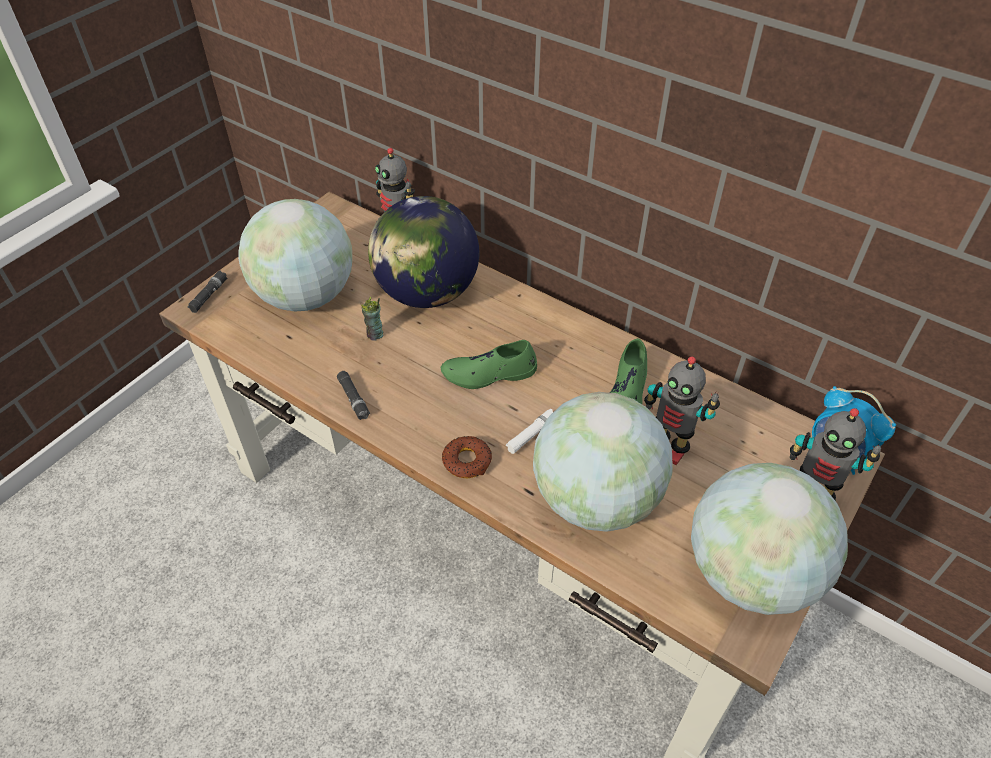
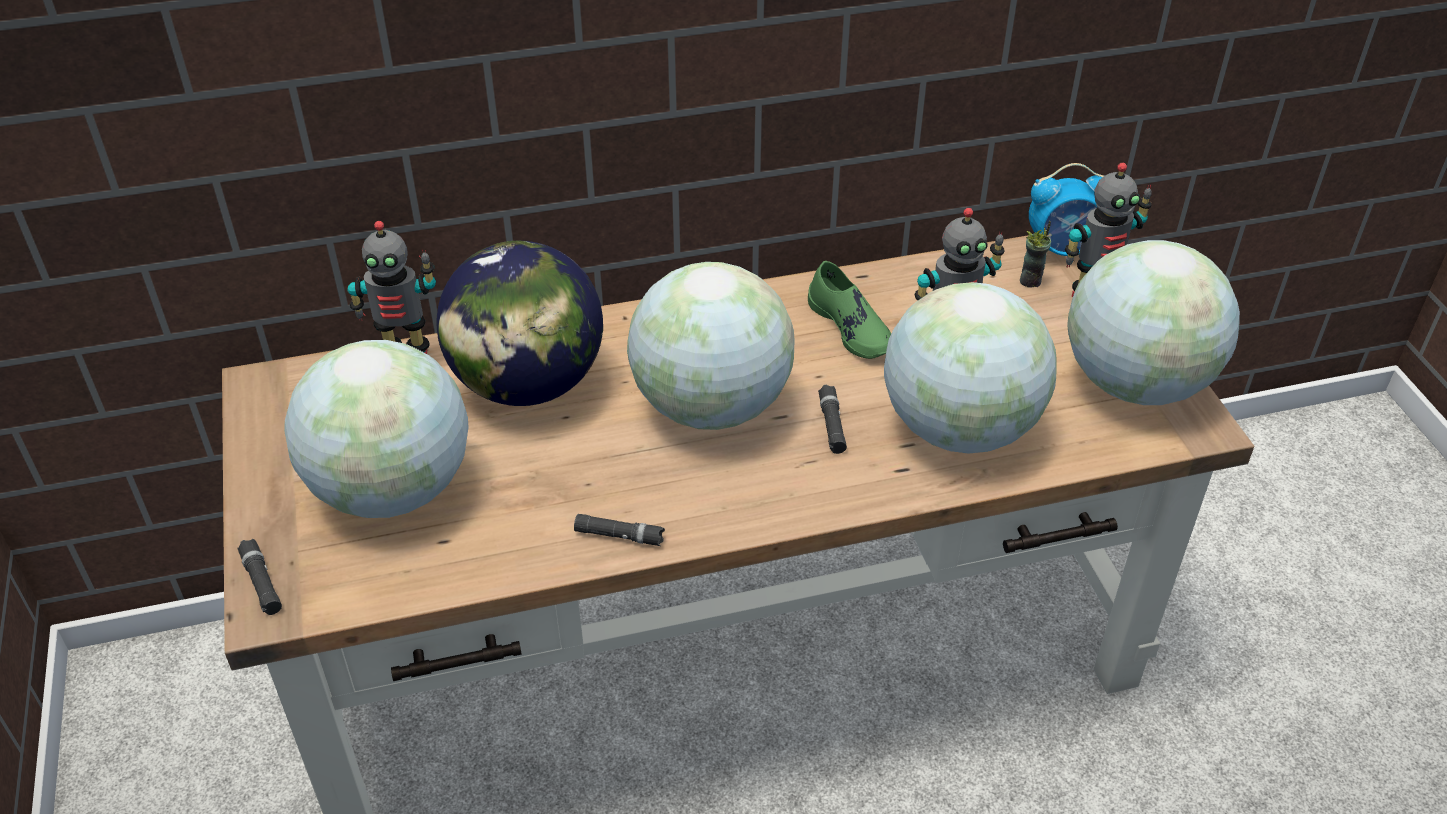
camera: 50 degrees left, 5 degrees down
cup [361,297,384,341] -> cup moved to [1020,221,1052,287]
green shoe [441,340,537,389] -> globe [627,262,795,430]
donut [442,436,492,478] -> none
white flashlight [506,409,553,454] -> black flashlight [818,384,847,454]

